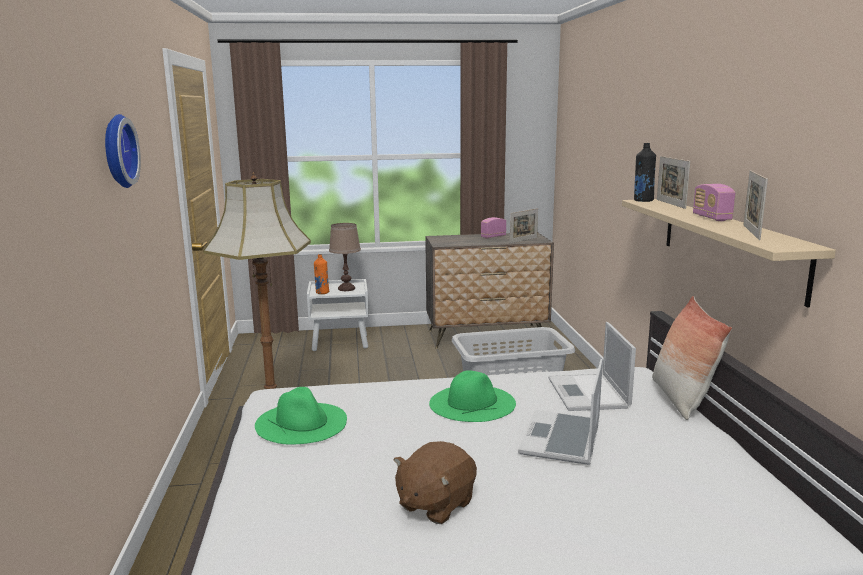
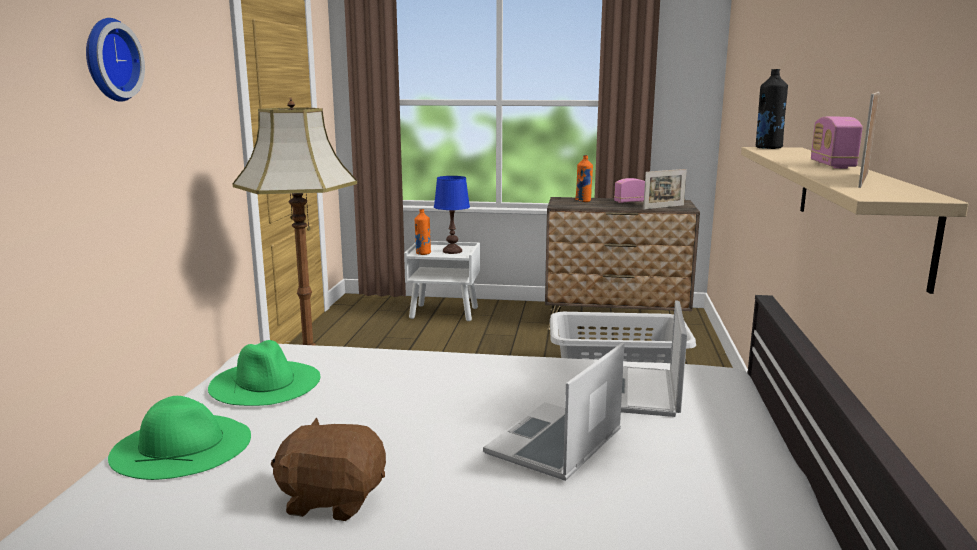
camera: 15 degrees right, 0 degrees up
brown table lamp [329,223,361,291] -> blue table lamp [434,176,470,254]
brown plush toy [393,441,477,524] -> brown plush toy turned 45 degrees clockwise [271,418,386,521]
green hat [429,370,516,422] -> green hat moved to [108,396,251,480]
pillow [652,296,732,420] -> none
picture frame [657,156,690,209] -> none
none -> orange bottle [575,155,593,202]

